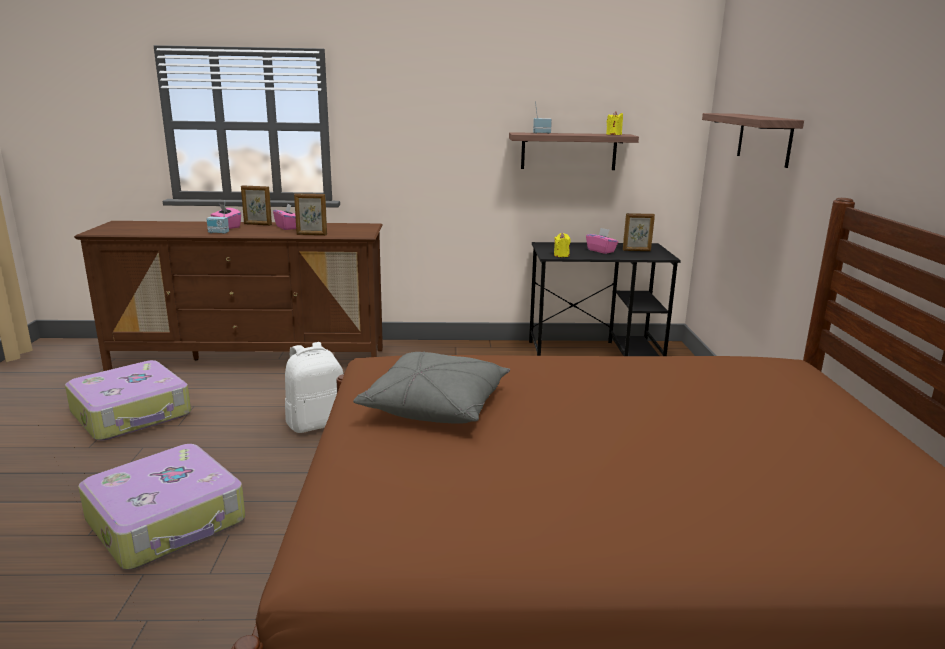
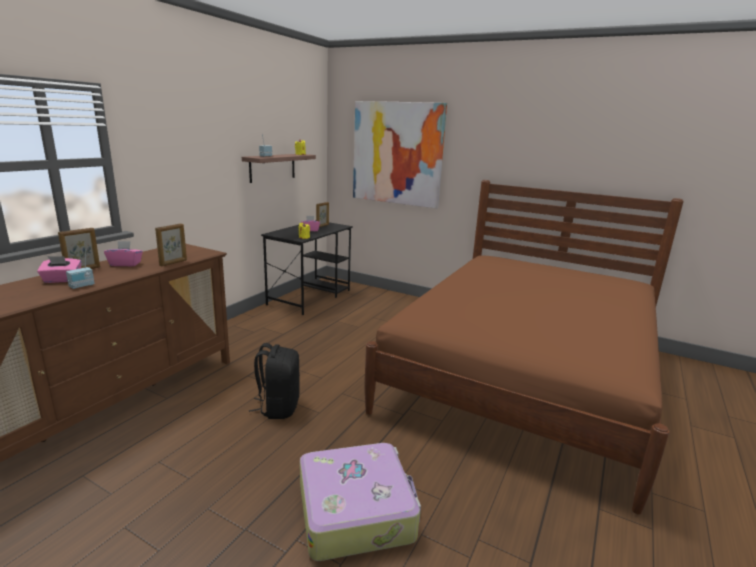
camera: 60 degrees left, 0 degrees up
suitcase [65,360,191,441] -> none
white backpack [285,342,343,433] -> black backpack [249,343,300,419]
grey pillow [353,352,510,424] -> none
shelf [702,113,804,168] -> picture [353,101,447,209]

